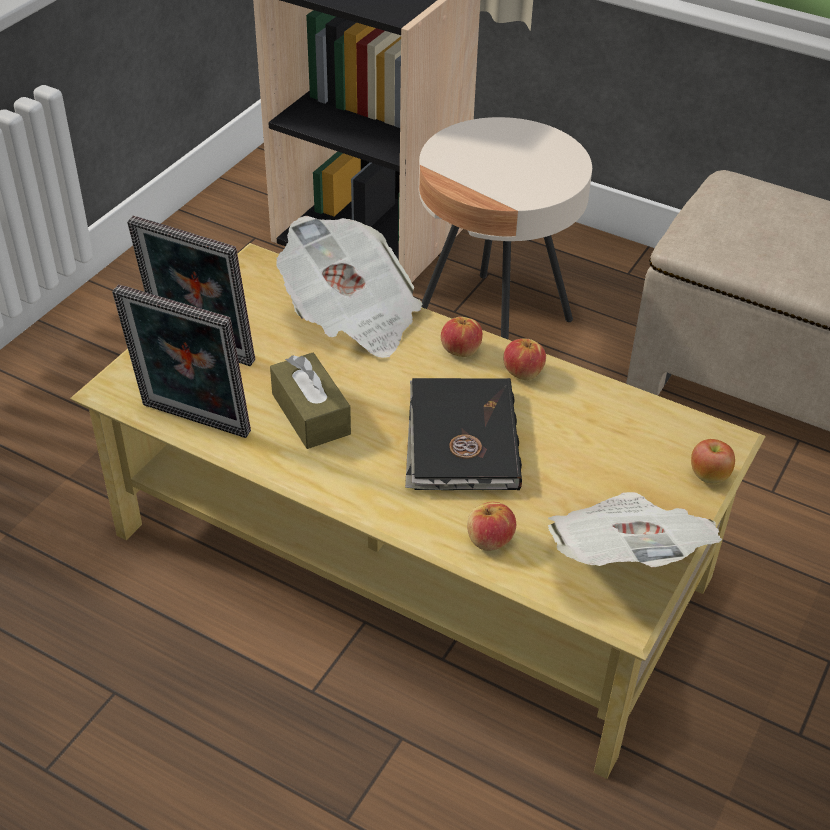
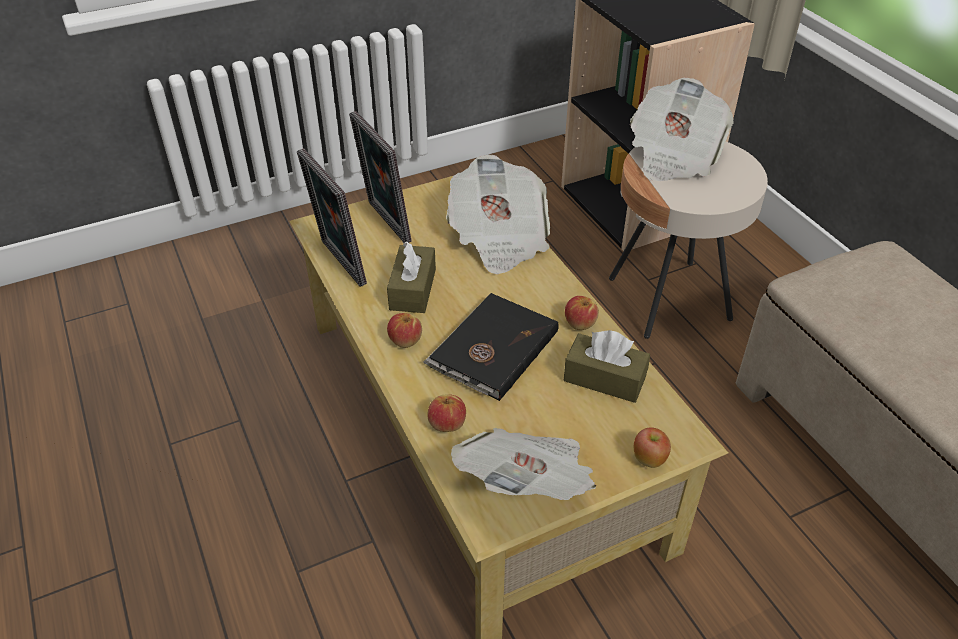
camera: 35 degrees right, 0 degrees up
apple [441,317,483,357] -> apple moved to [387,313,422,348]
none -> brown tissue box [564,330,650,403]
none -> newspaper [630,78,734,181]

